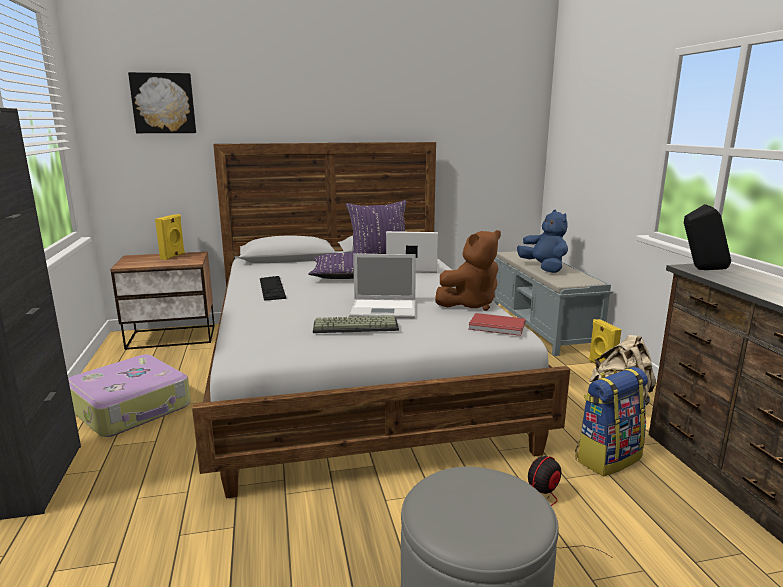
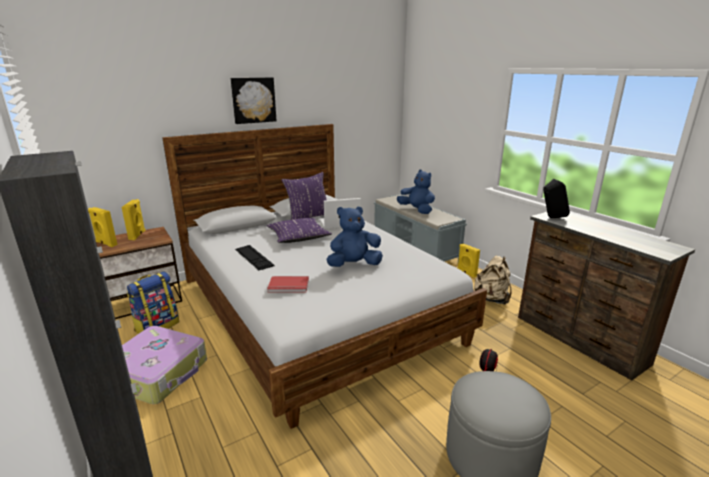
camera: 20 degrees left, 5 degrees up
picture [128,72,196,133] -> picture moved to [231,77,277,124]
keyboard [313,316,399,333] -> none
laptop [349,254,416,318] -> blue plush toy [326,207,383,267]
brown plush toy [435,230,501,311] -> none
red book [468,313,526,336] -> red book moved to [267,276,309,293]
backpack [575,367,648,477] -> backpack moved to [127,272,179,334]
none -> yellow speaker [88,207,117,247]

